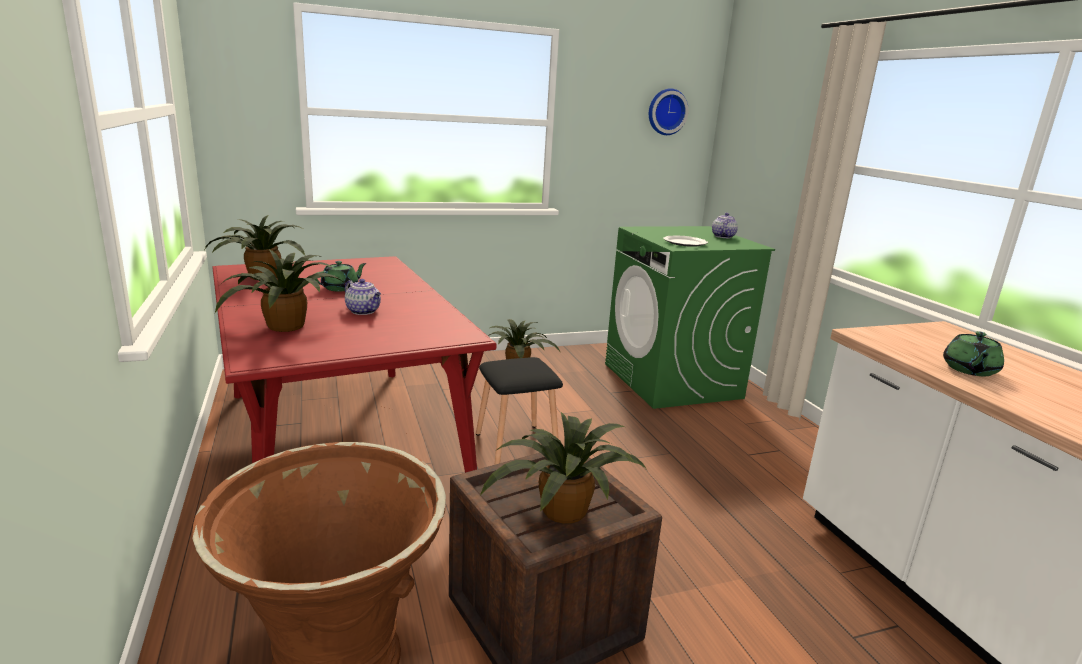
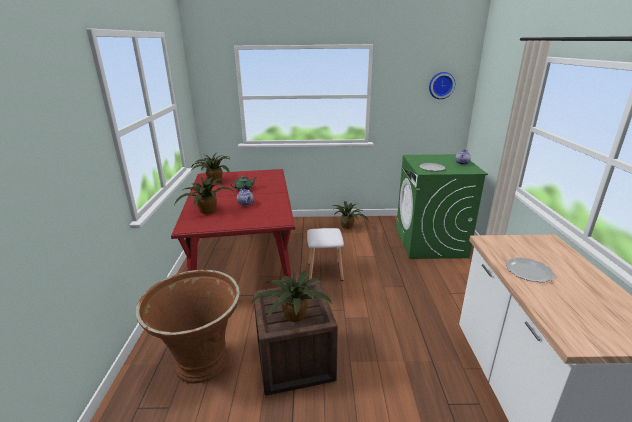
camera: 20 degrees right, 5 degrees up
black stool [476,357,563,465] -> white stool [307,228,344,281]
green teapot [943,331,1004,376] -> plate [506,258,555,282]

